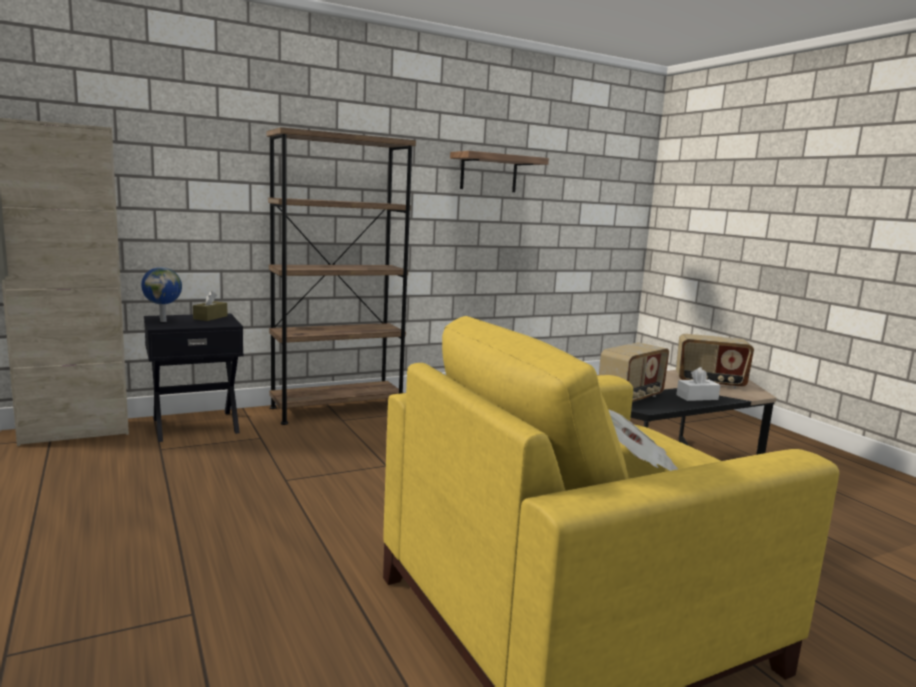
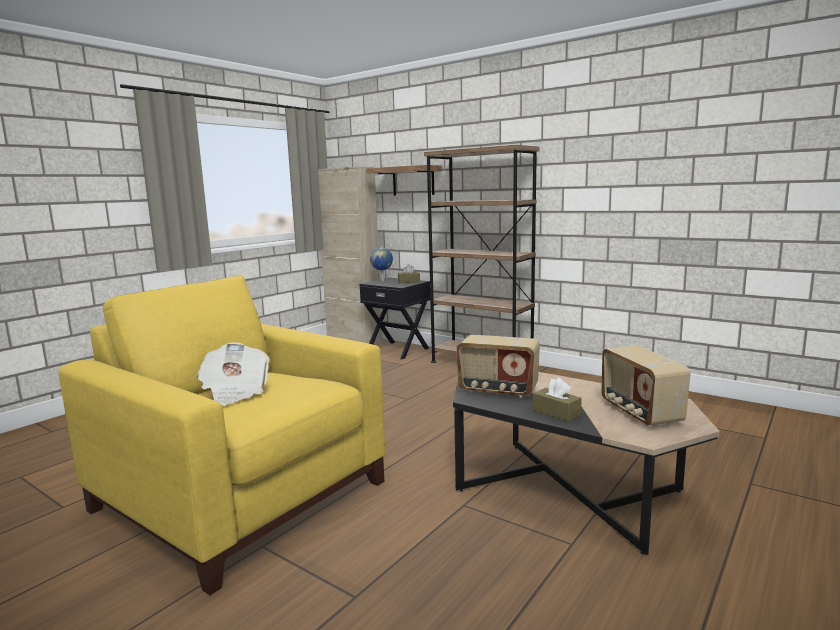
camera: 65 degrees right, 0 degrees up
shelf [450,151,549,192] -> shelf moved to [366,165,442,196]
white tissue box [676,367,721,401] -> brown tissue box [533,378,582,422]

